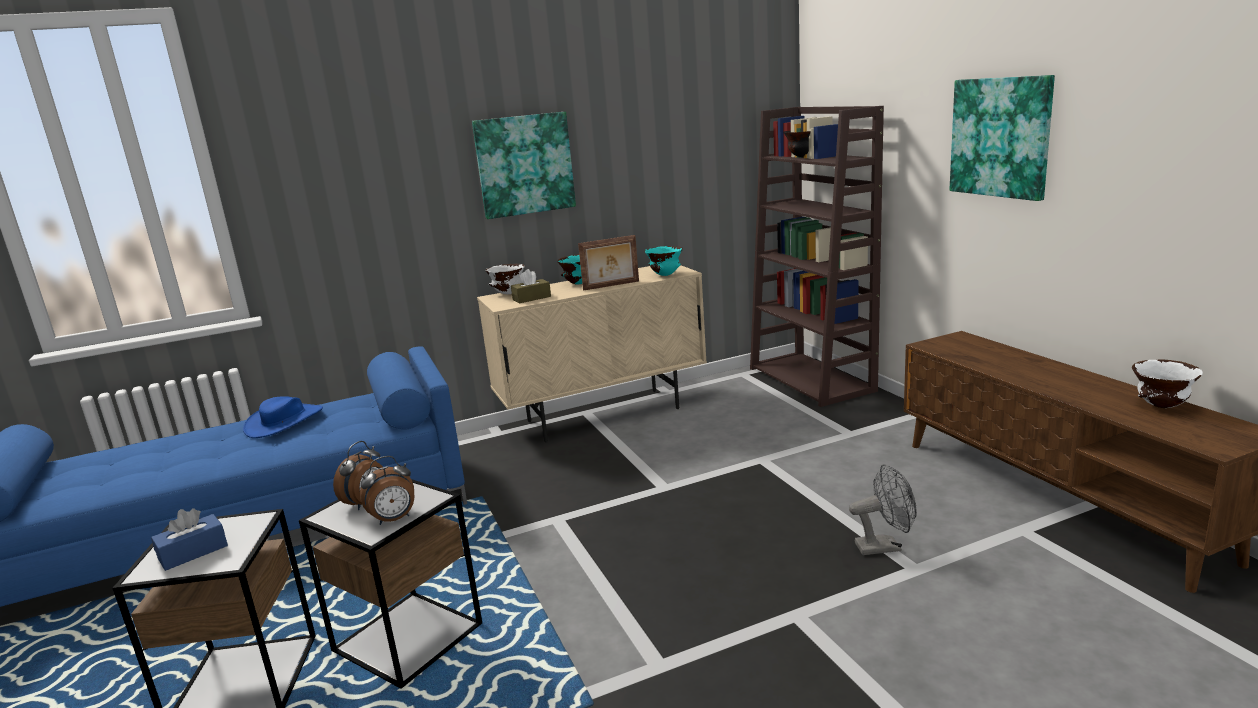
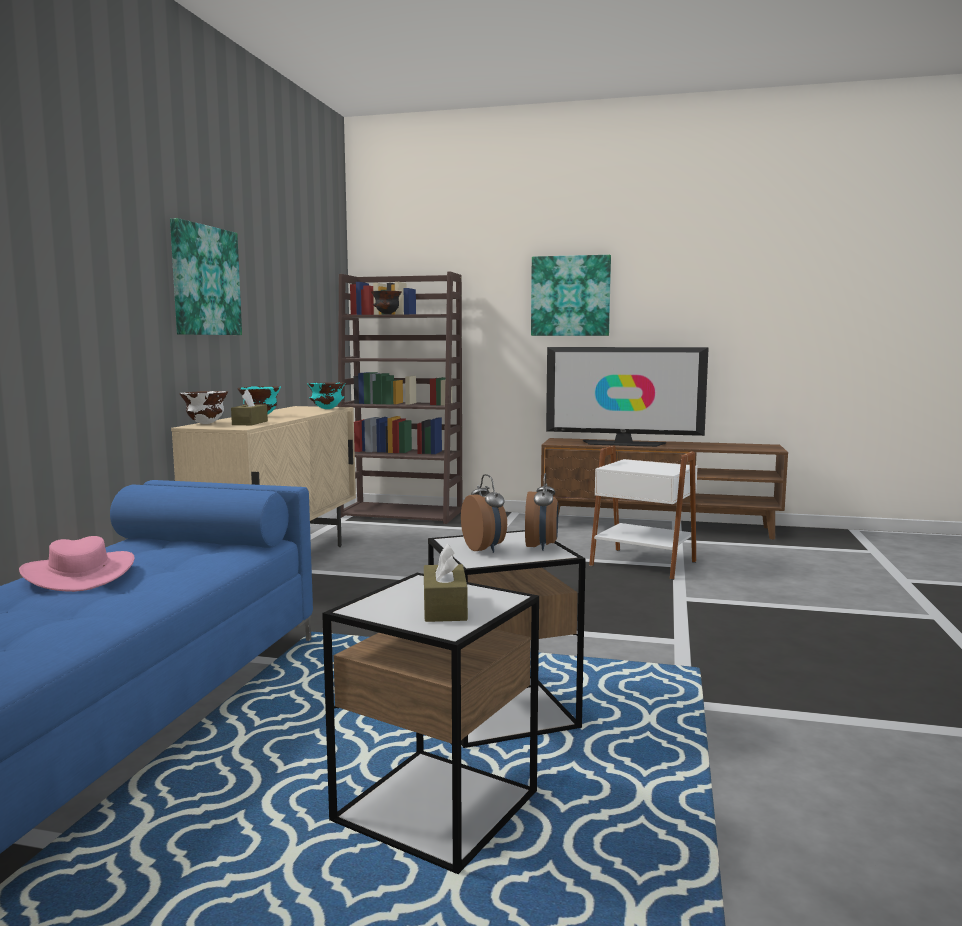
camera: 55 degrees left, 10 degrees down
blue tissue box [151,508,228,571] -> brown tissue box [424,544,468,622]
blue hat [243,396,323,438] -> pink hat [19,536,134,592]
picture frame [578,235,639,291] -> none
grey fan [849,464,917,555] -> white side table [589,446,698,580]
white bowl [1132,359,1203,408] -> none
none -> television [546,347,709,447]

